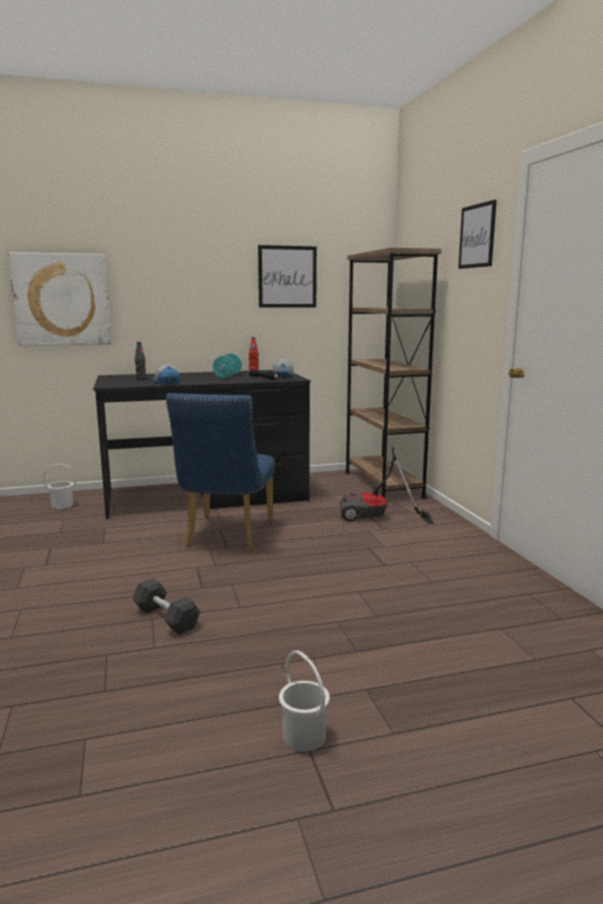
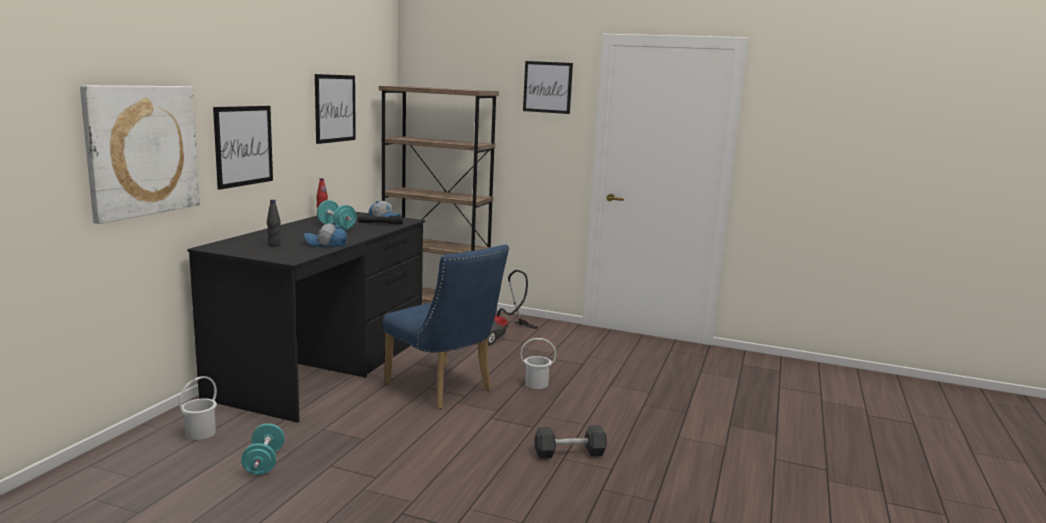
camera: 55 degrees left, 0 degrees up
white bucket [279,651,330,752] -> white bucket moved to [521,338,556,389]
none -> picture [213,106,273,190]
none -> turquoise dumbbell [241,424,285,475]

